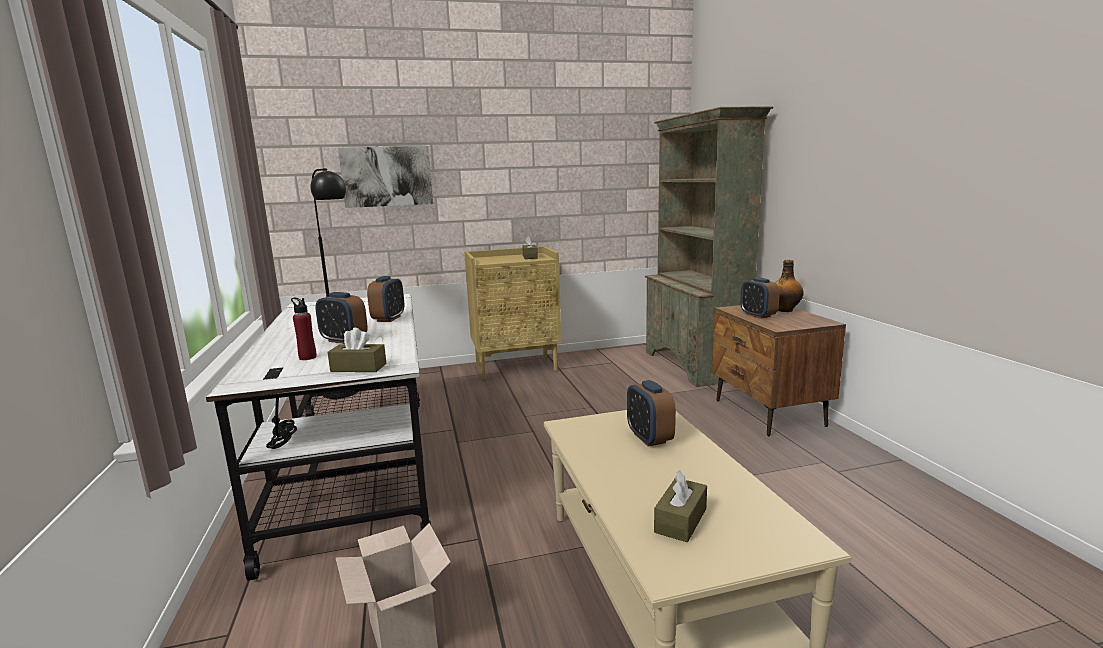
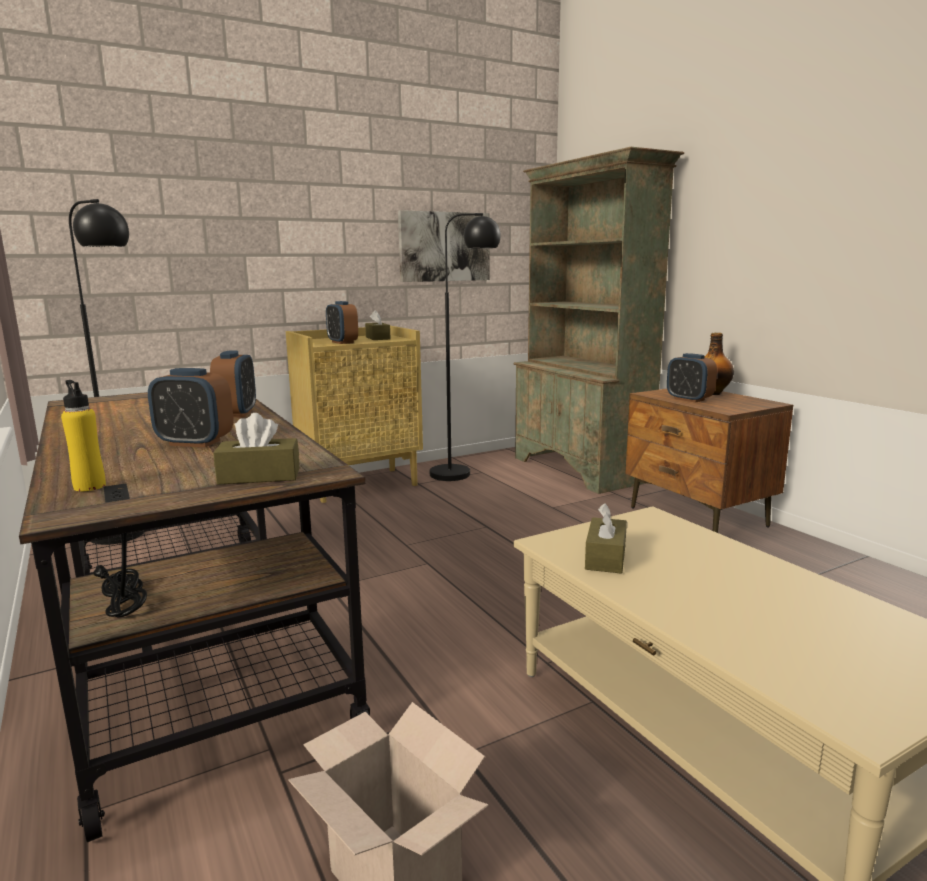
camera: 15 degrees left, 0 degrees up
white desk [206,294,431,581] -> brown desk [19,392,370,842]
red bottle [291,298,317,360] -> none
picture [338,146,433,208] -> picture moved to [398,210,490,282]
alarm clock [627,380,676,447] -> alarm clock moved to [326,301,358,344]
brown tissue box [654,470,707,542] -> brown tissue box moved to [585,503,627,574]
none -> yellow bottle [61,380,106,491]
none -> black floor lamp [430,213,500,481]

